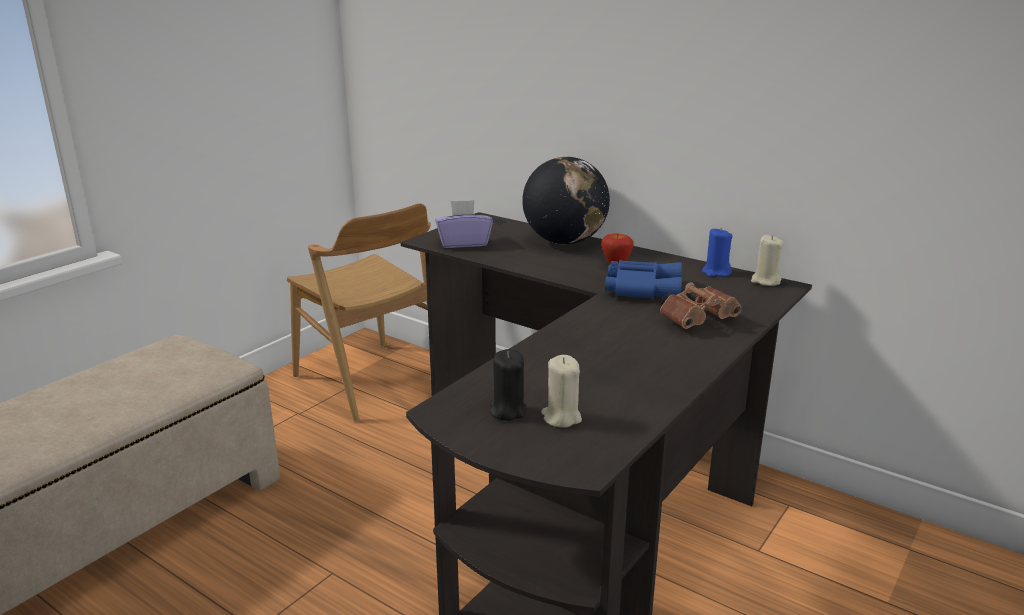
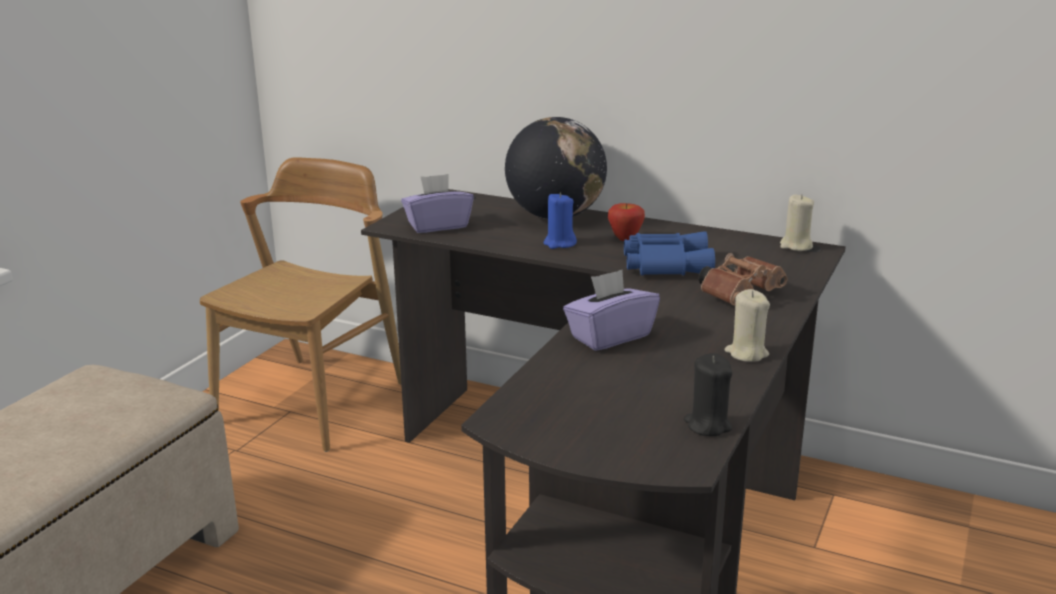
camera: 10 degrees left, 0 degrees up
brown chair [287,203,431,422] -> brown chair turned 105 degrees counterclockwise [200,157,401,452]
black candle [489,349,527,421] -> black candle moved to [684,353,732,436]
beige candle [541,355,582,427] -> beige candle moved to [725,289,770,362]
blue candle [702,228,732,277] -> blue candle moved to [543,192,577,249]
none -> purple tissue box [563,270,660,351]

